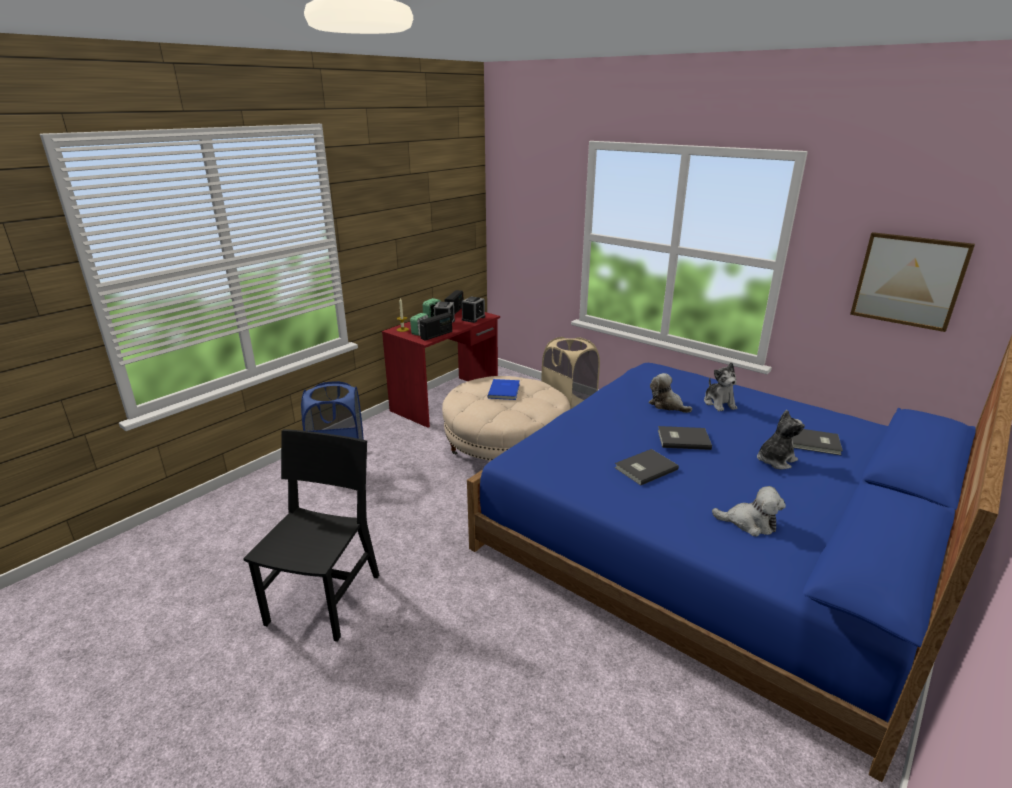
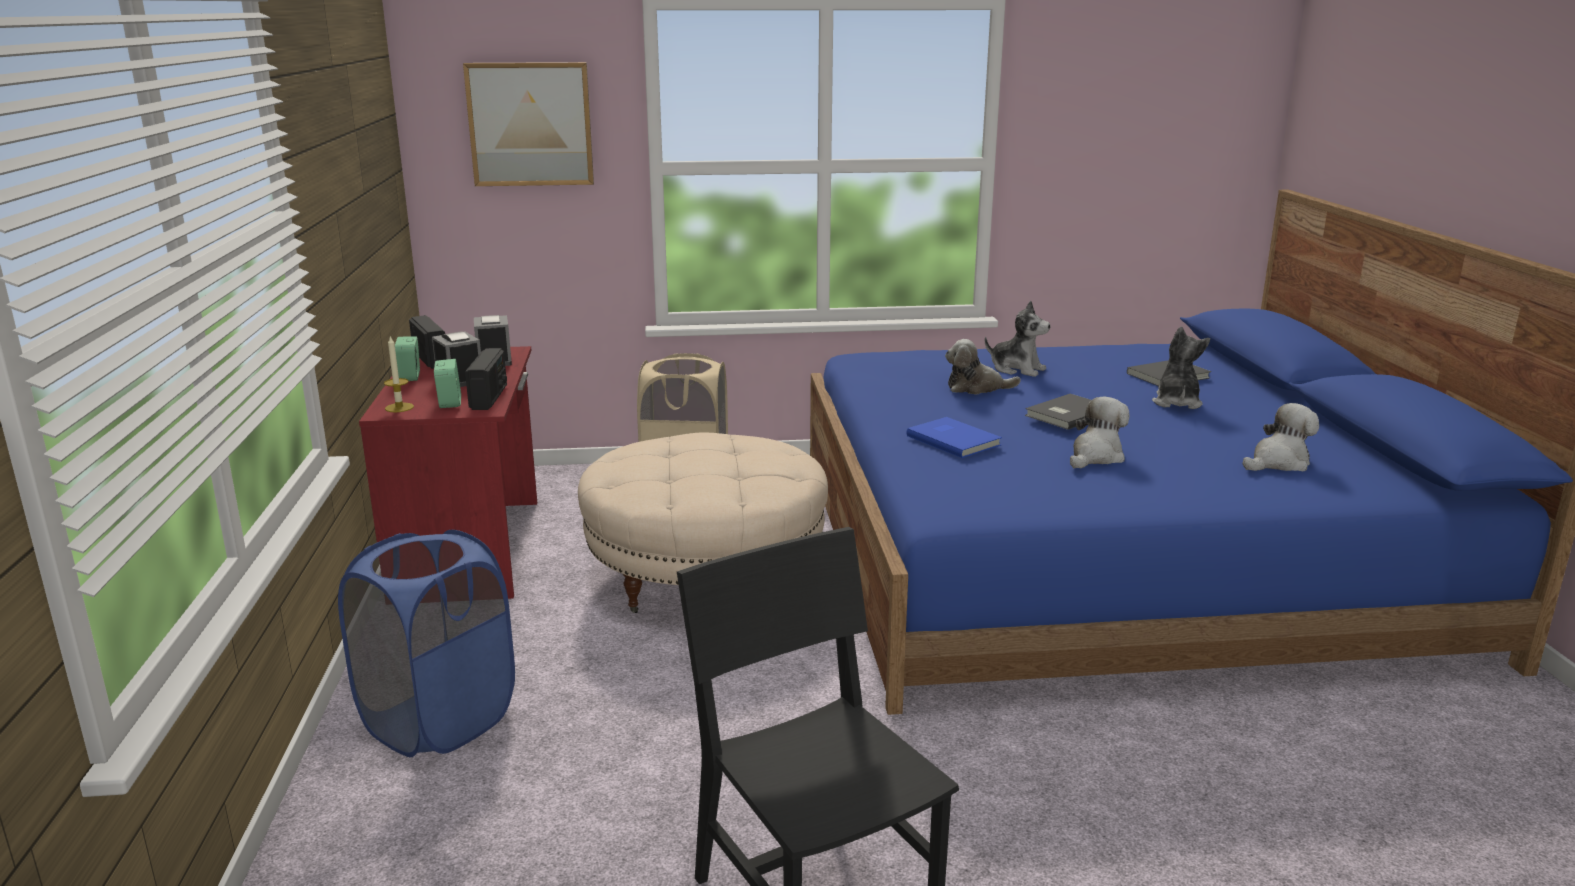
camera: 45 degrees left, 5 degrees down
blue book [487,379,520,400] -> blue book moved to [906,417,1002,458]
grey book [615,449,679,486] -> plush toy [1070,396,1129,468]
picture [850,232,975,332] -> picture moved to [463,62,594,186]

